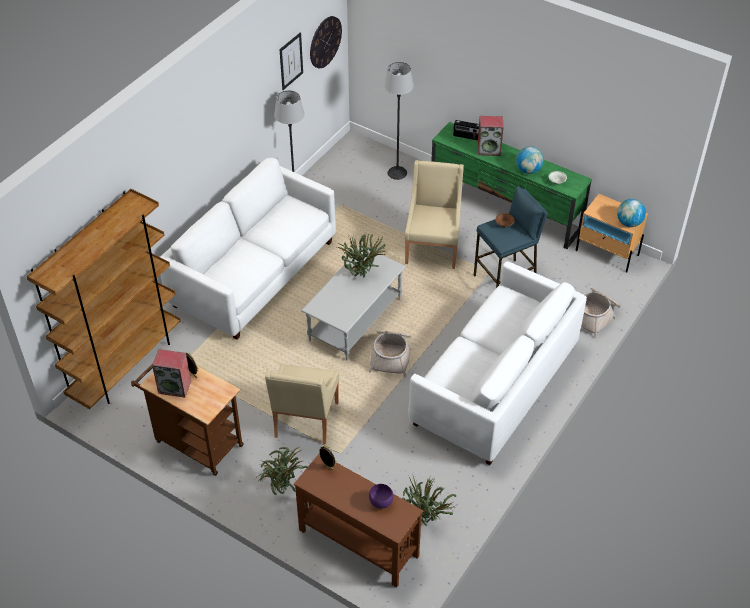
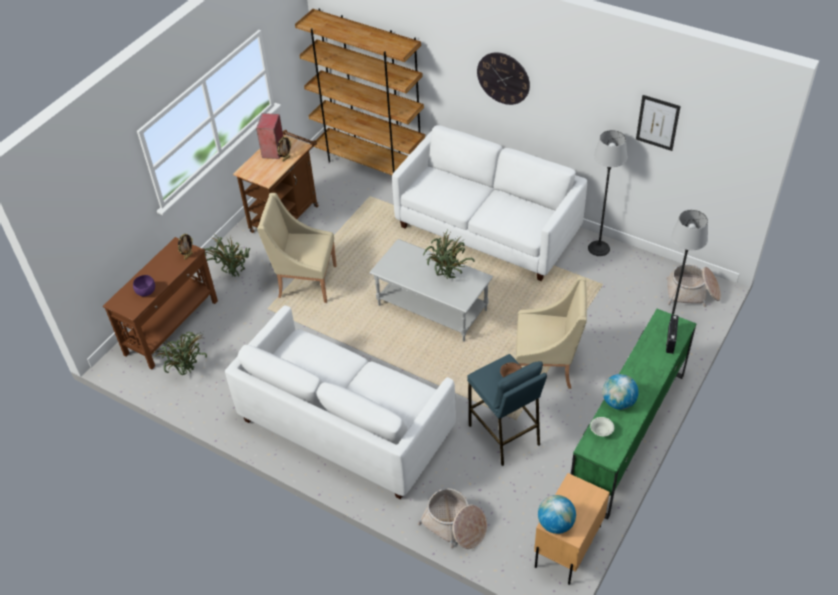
camera: 90 degrees right, 0 degrees up
wall clock [310,16,342,68] -> wall clock moved to [477,52,530,105]
basket [369,331,411,377] -> basket moved to [666,264,721,307]
speaker [478,116,504,156] -> none

